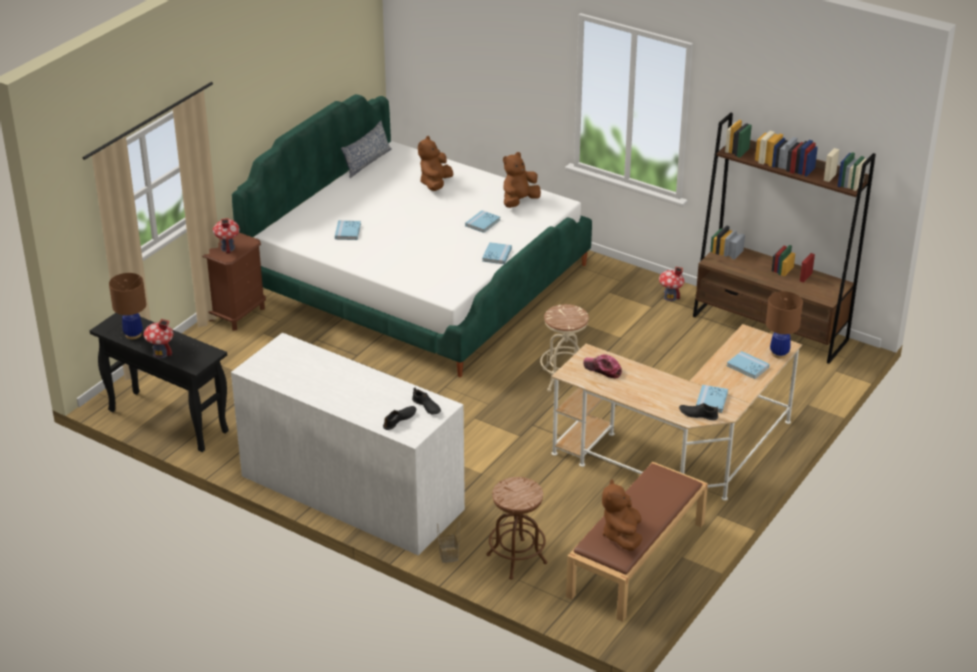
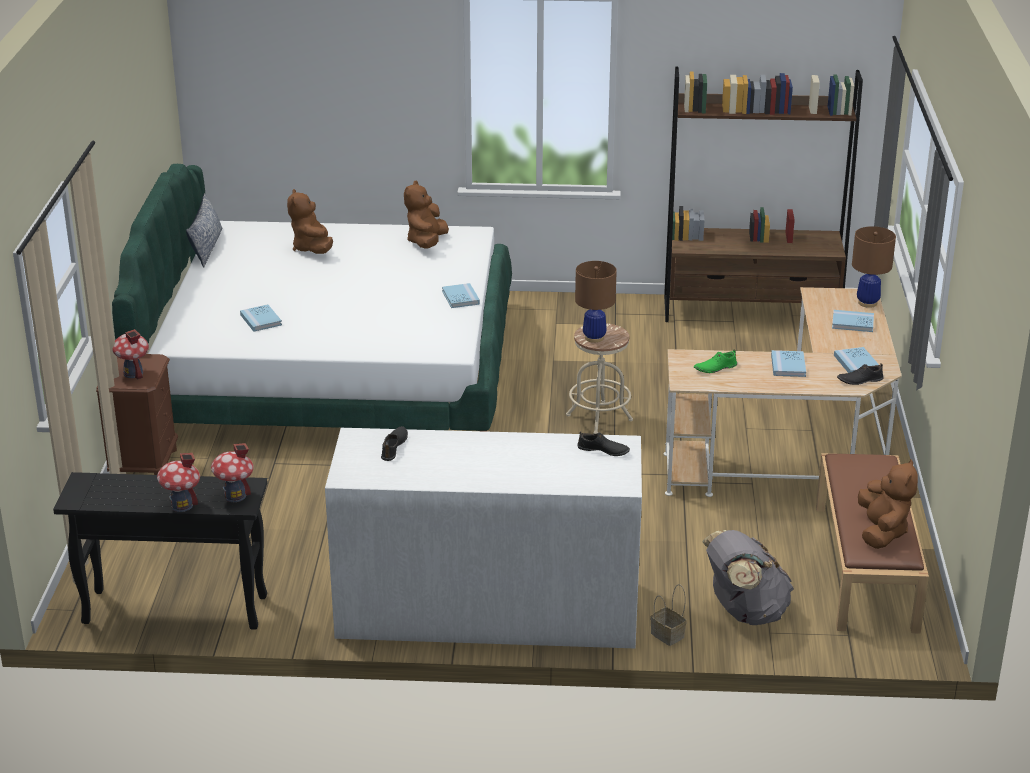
camera: 30 degrees left, 5 degrees down
brown table lamp [109,273,146,339] -> brown table lamp moved to [575,261,617,343]
black shoe [383,406,416,430] -> black shoe moved to [381,426,408,461]
blue book [465,210,500,233] -> blue book moved to [771,350,806,377]
brown stool [487,477,547,580] -> grey backpack [702,530,794,625]
cap [583,354,622,379] -> green shoe [694,350,737,373]
brown plush toy [602,479,642,551] -> brown plush toy turned 150 degrees counterclockwise [858,460,918,549]
toy house [659,266,684,301] -> toy house moved to [211,443,253,502]

